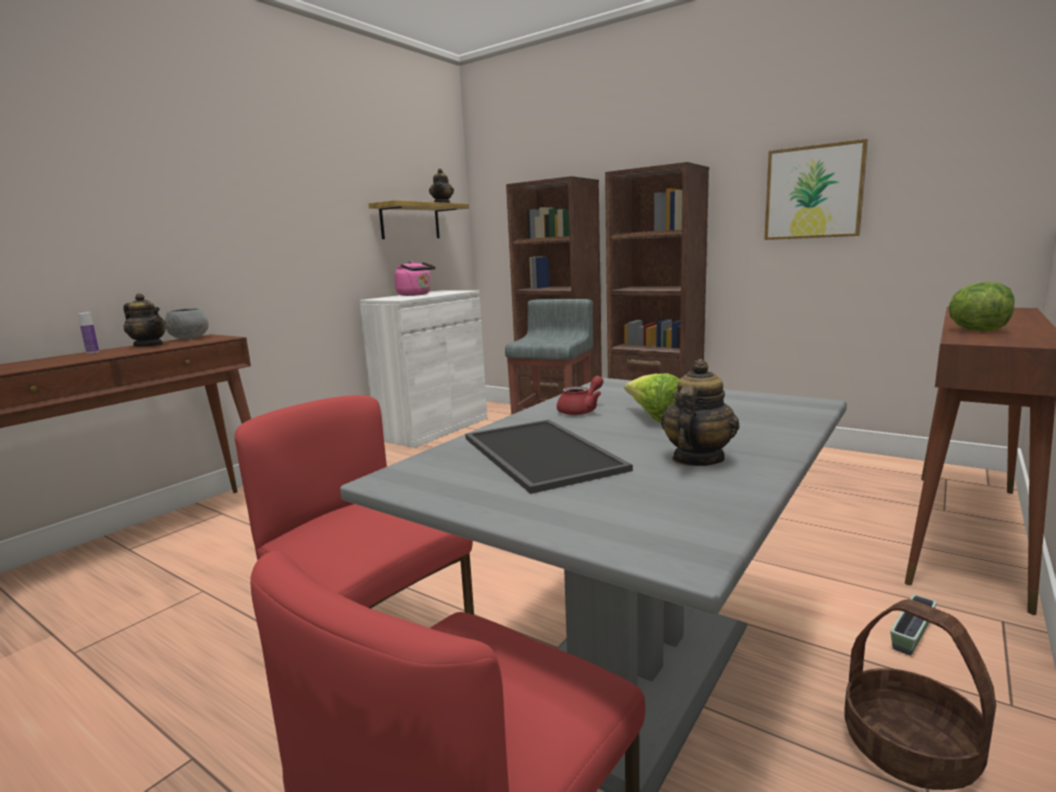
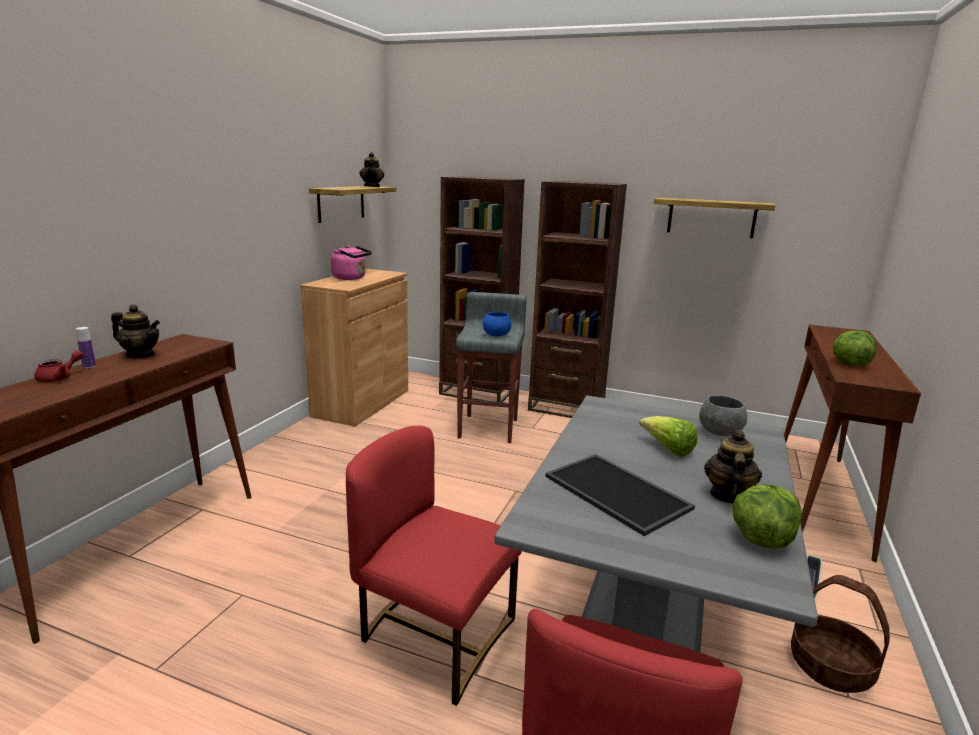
camera: 15 degrees left, 5 degrees up
grey bowl [165,308,209,339] -> grey bowl moved to [699,395,747,436]
white cabinet [360,290,487,448] -> brown cabinet [301,269,408,427]
red teapot [557,376,604,415] -> red teapot moved to [34,350,83,382]
picture [764,139,868,240] -> shelf [654,197,776,238]
none -> blue bowl [483,312,512,337]
none -> lettuce [732,484,802,549]

